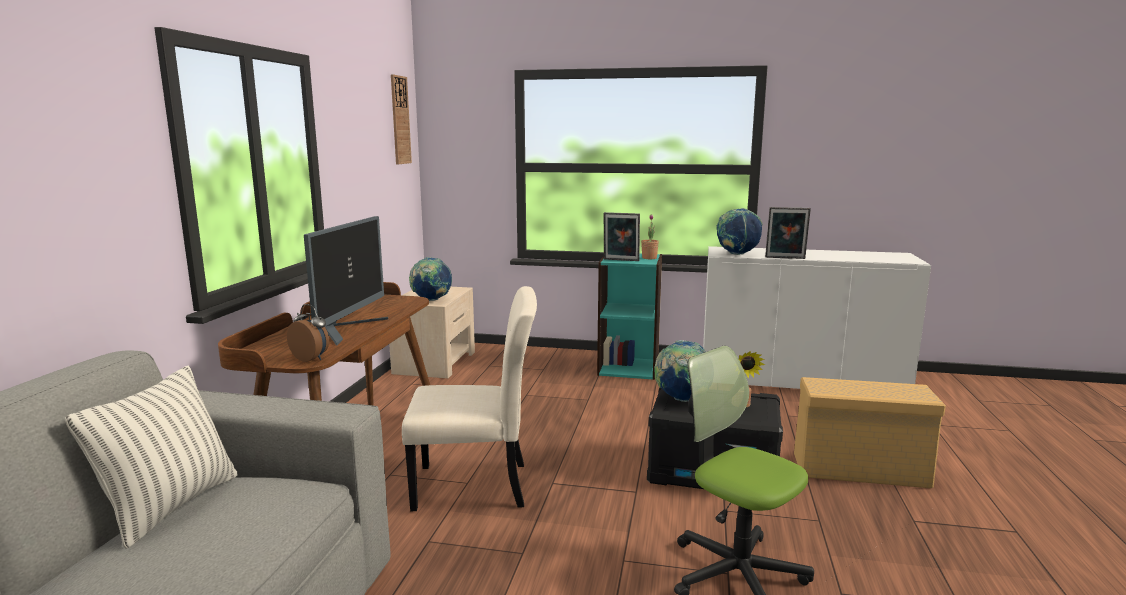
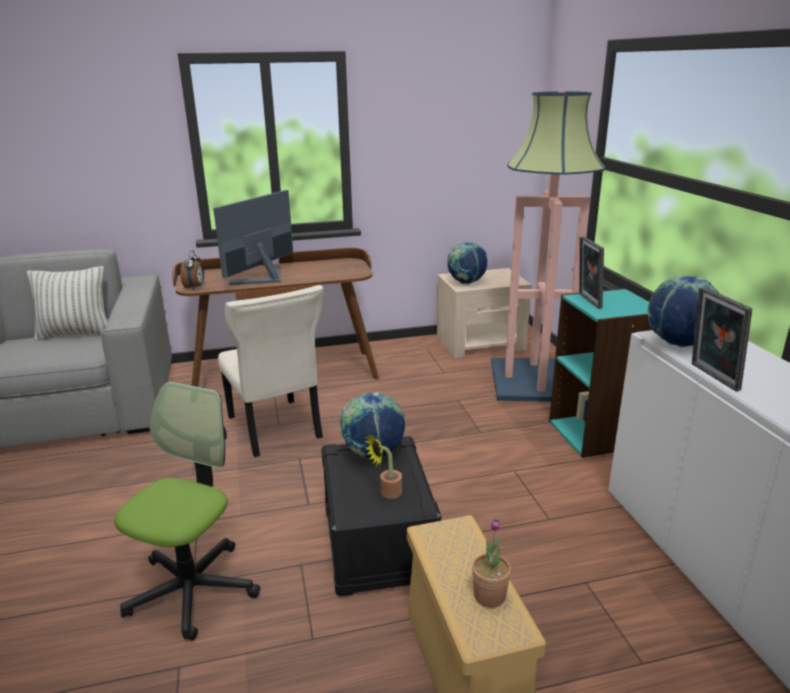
camera: 65 degrees right, 10 degrees up
monitor [304,216,388,346] -> monitor turned 135 degrees clockwise [213,190,293,285]
wall clock [391,74,412,165] -> none
potted plant [641,214,659,259] -> potted plant moved to [472,519,511,608]
none -> floor lamp [491,91,605,402]

